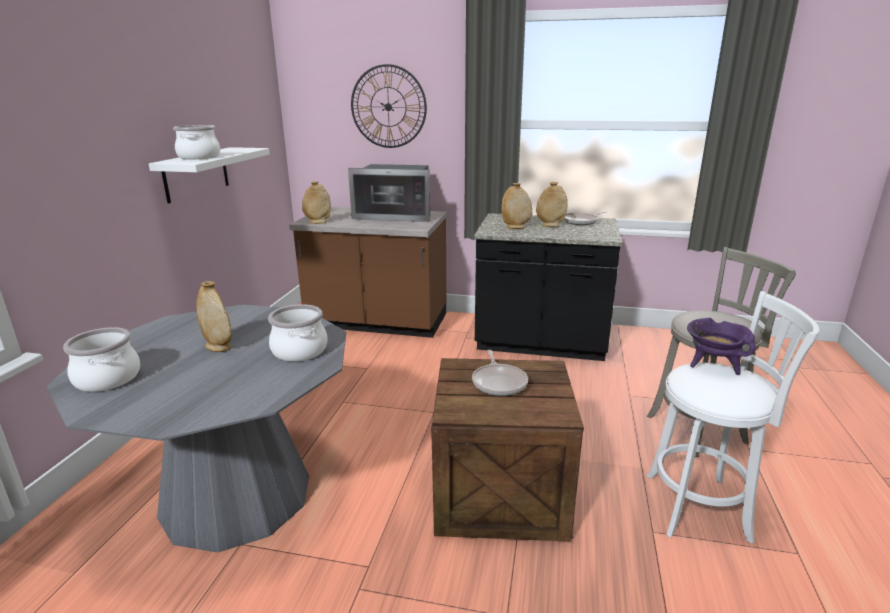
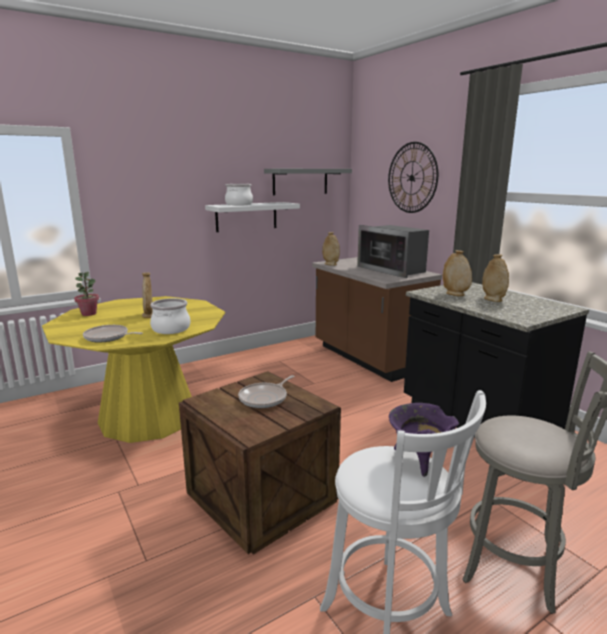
camera: 45 degrees right, 5 degrees down
grey dining table [46,305,346,553] -> yellow dining table [42,296,225,443]
cooking pot [63,327,140,392] -> potted plant [74,272,99,316]
frying pan [564,211,607,225] -> frying pan moved to [83,325,143,343]
none -> grey shelf [264,169,352,195]

